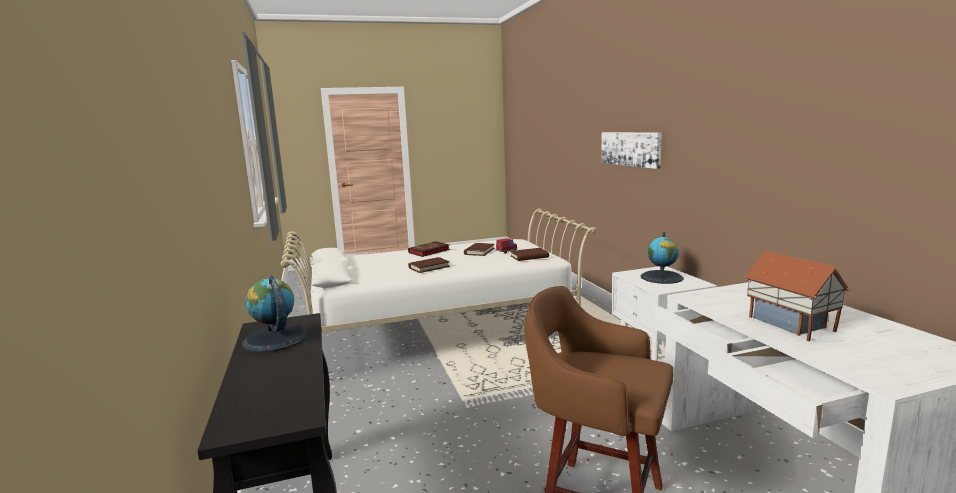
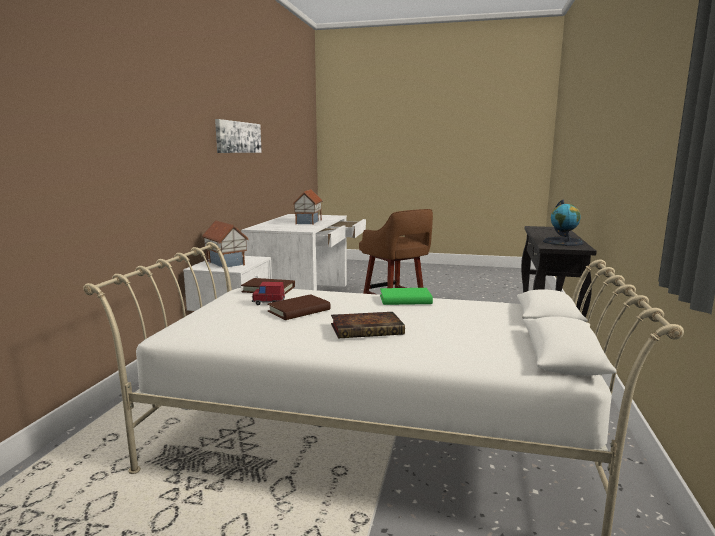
camera: 150 degrees left, 0 degrees up
brown book [408,257,450,273] -> green book [380,288,433,305]
picture [601,132,662,169] -> picture moved to [215,119,262,153]
globe [640,232,684,284] -> toy house [202,220,249,268]

